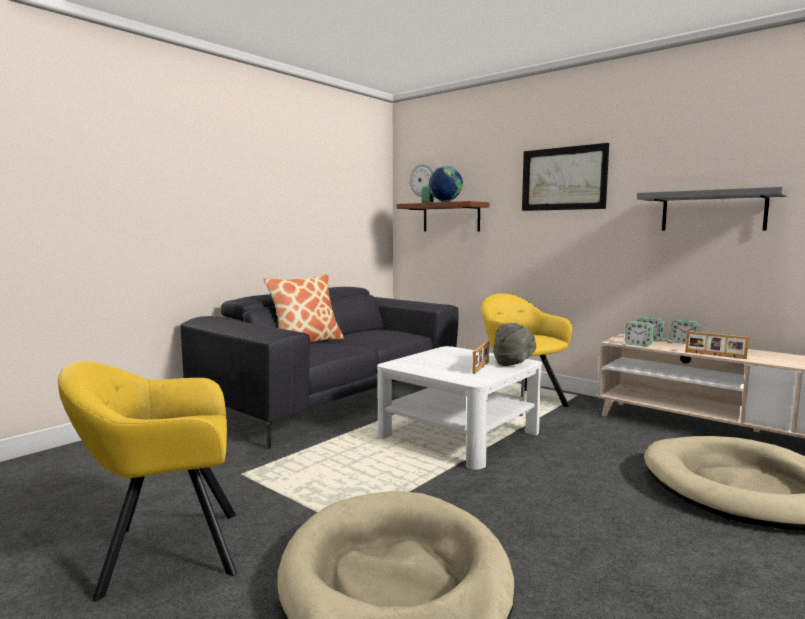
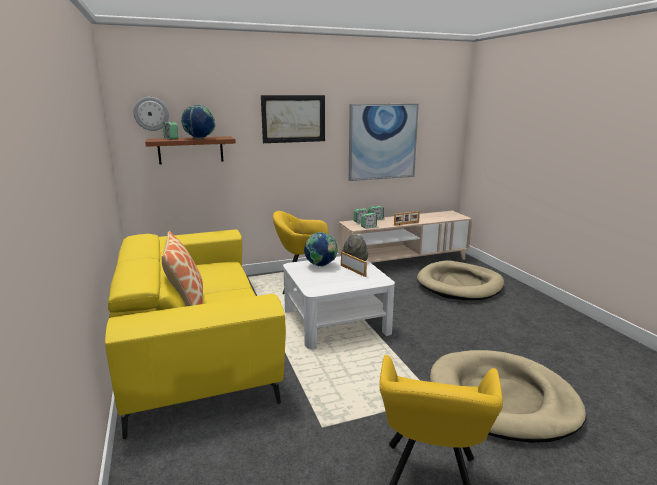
camera: 60 degrees left, 10 degrees up
grey sofa [181,287,458,449] -> yellow sofa [105,229,286,439]
grey shelf [637,187,788,230] -> picture [349,104,419,181]
none -> globe [304,232,338,267]

